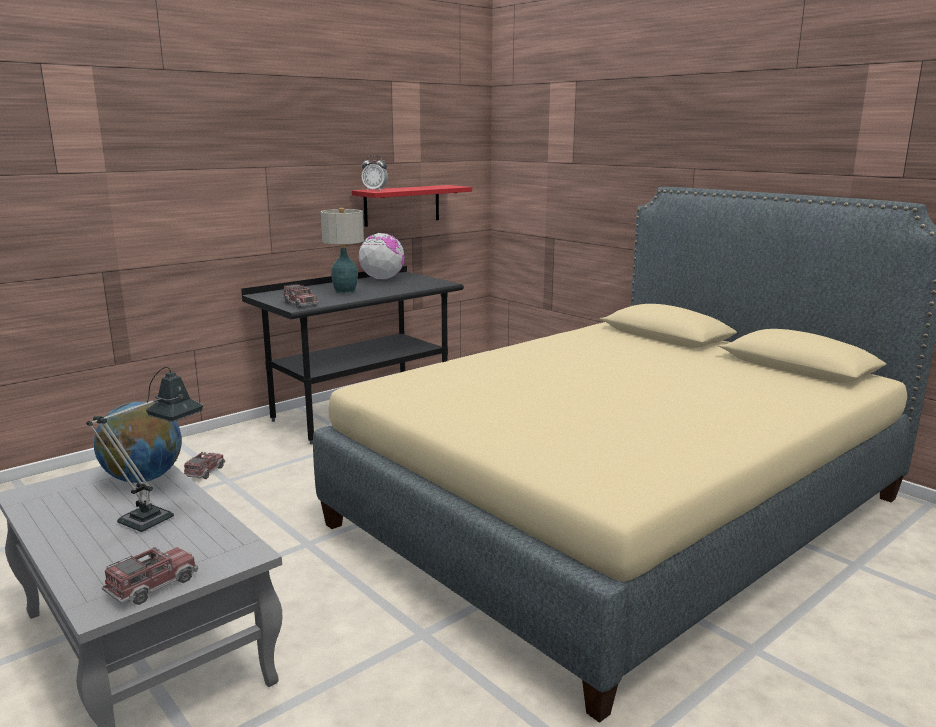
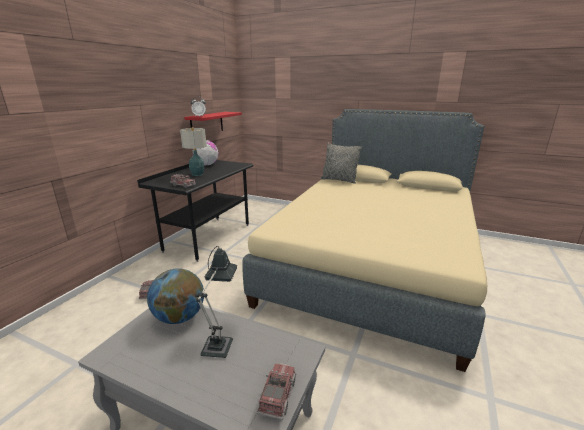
camera: 25 degrees left, 5 degrees up
none -> grey pillow [320,143,362,184]

